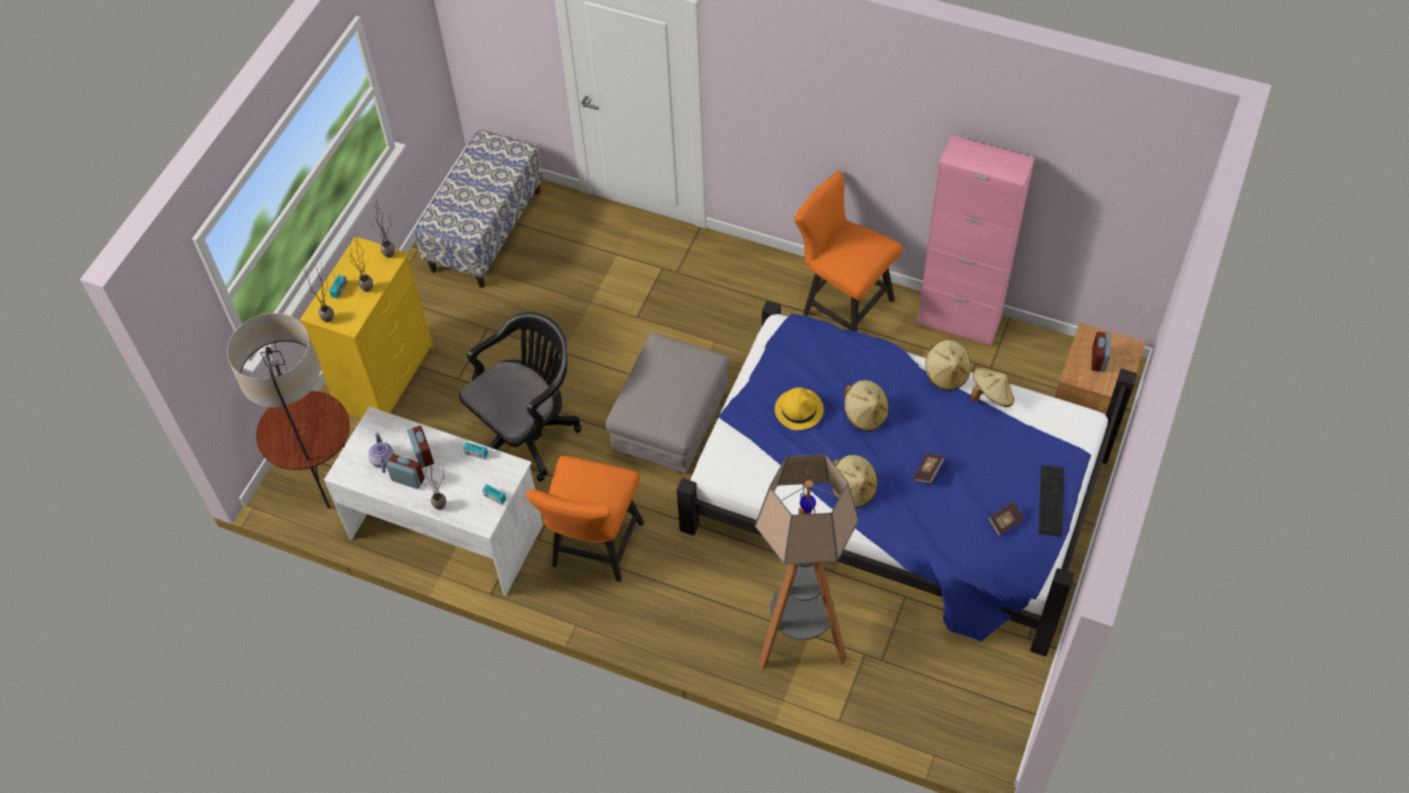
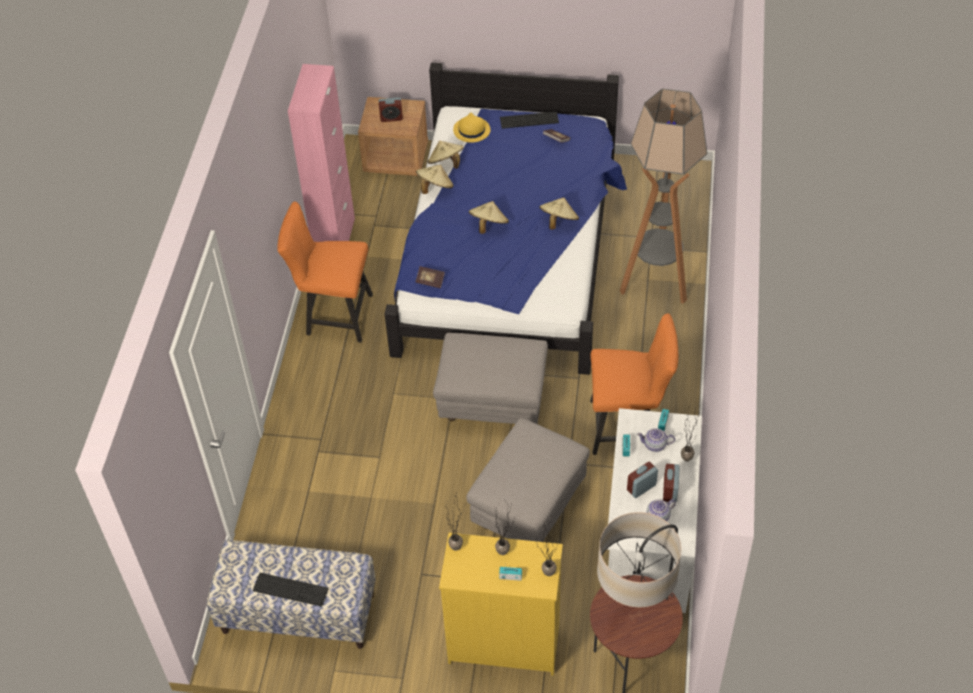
camera: 105 degrees left, 5 degrees down
black office chair [459,312,582,481] -> grey ottoman [466,417,590,542]
yellow hat [775,387,824,430] -> yellow hat moved to [453,113,490,143]
orange chair [794,171,902,331] -> orange chair turned 75 degrees clockwise [277,201,373,343]
book [913,453,945,484] -> book moved to [415,266,445,288]
none -> keyboard [253,573,329,607]
none -> teapot [637,428,675,452]

